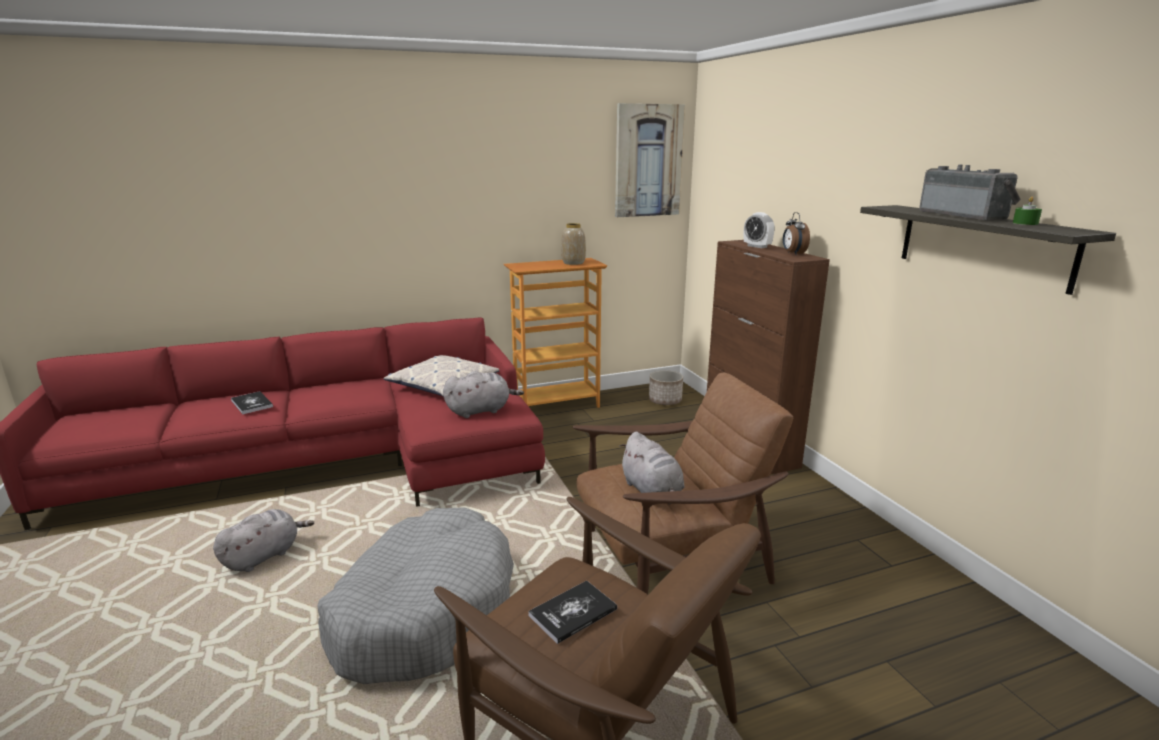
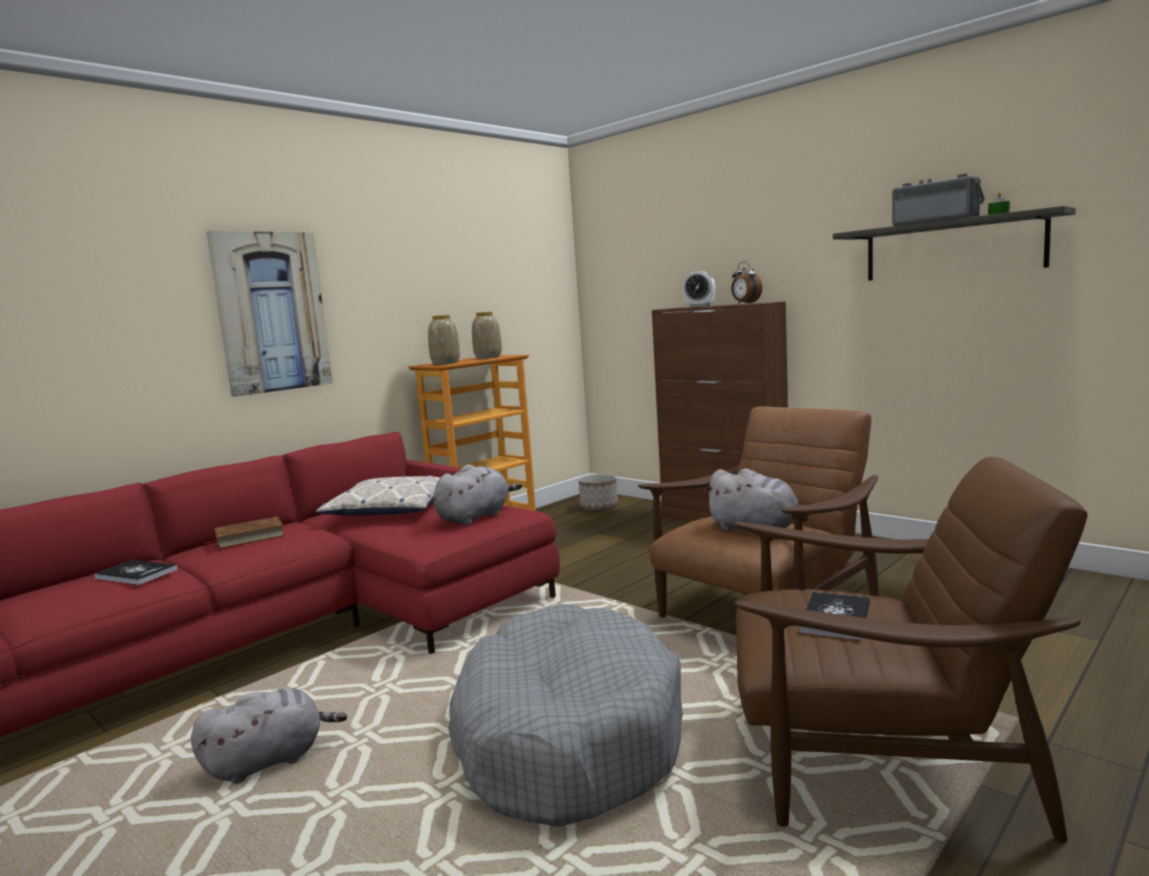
camera: 25 degrees left, 10 degrees down
grey plush toy [213,509,314,572] -> grey plush toy turned 45 degrees clockwise [191,688,347,784]
picture [615,103,685,217] -> picture moved to [206,231,333,397]
none -> brown book [205,516,285,549]
none -> vase [428,315,460,365]

